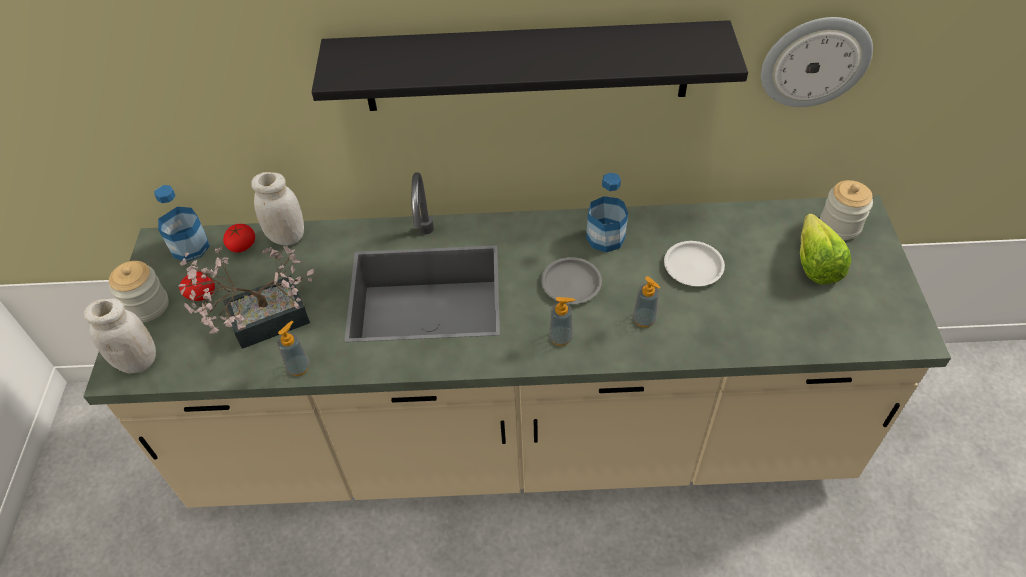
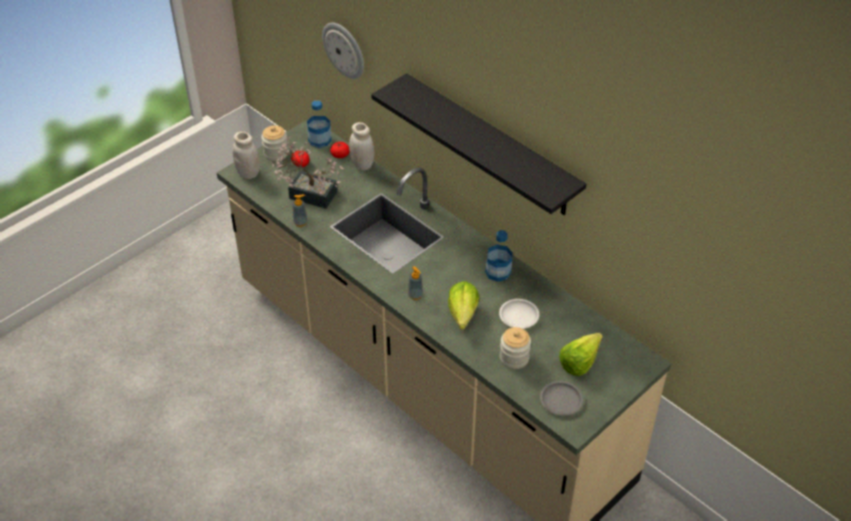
camera: 45 degrees right, 5 degrees down
grey plate [541,257,602,304] -> grey plate moved to [540,381,583,415]
soap dispenser [633,276,660,328] -> lettuce [448,281,479,330]
wall clock [761,17,873,107] -> wall clock moved to [322,23,364,79]
jar [820,180,873,240] -> jar moved to [500,327,531,369]

